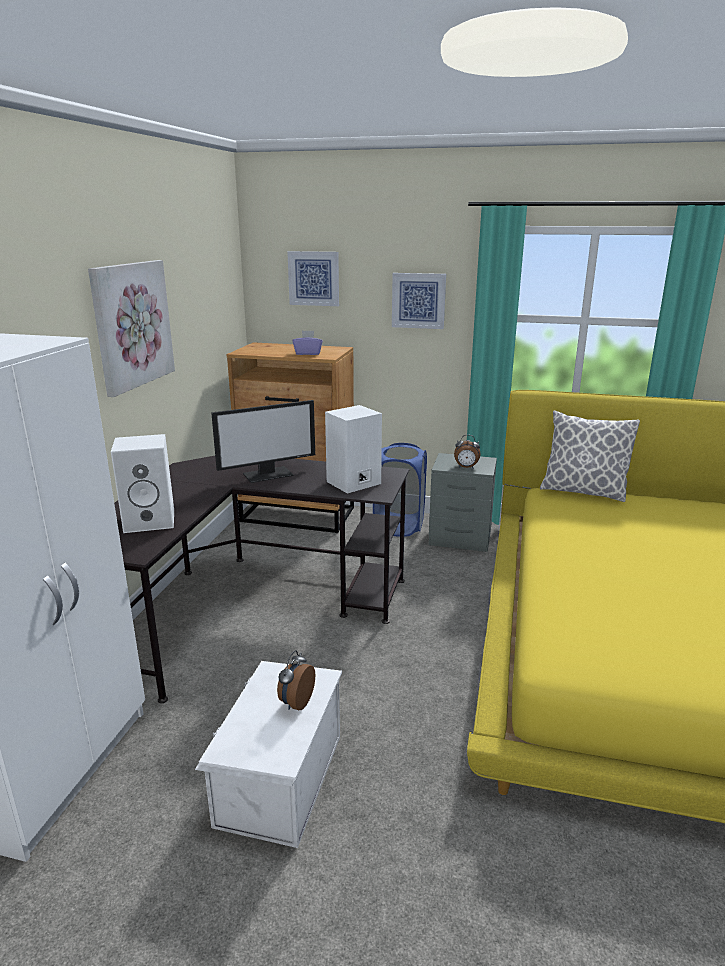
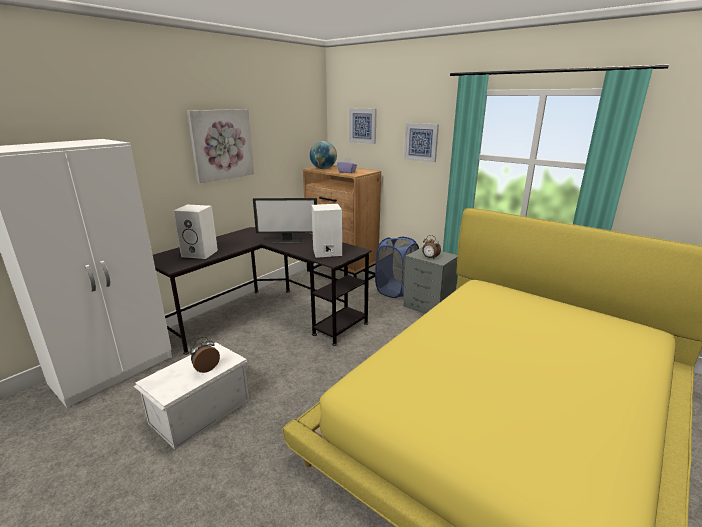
camera: 25 degrees right, 0 degrees up
pillow [540,411,640,502] -> none
none -> globe [310,141,337,169]

